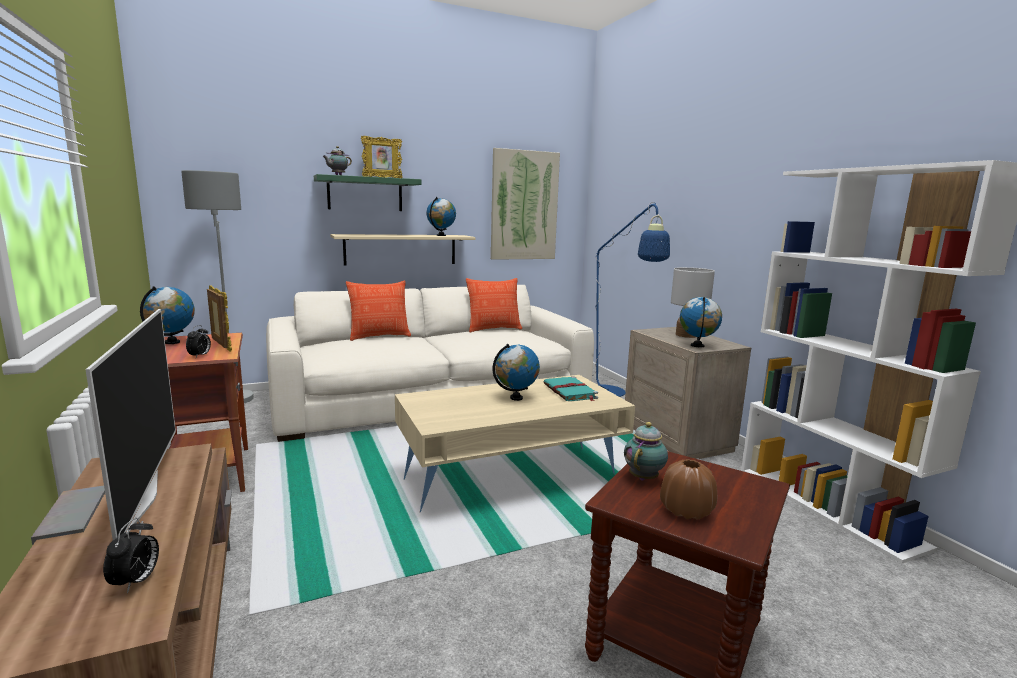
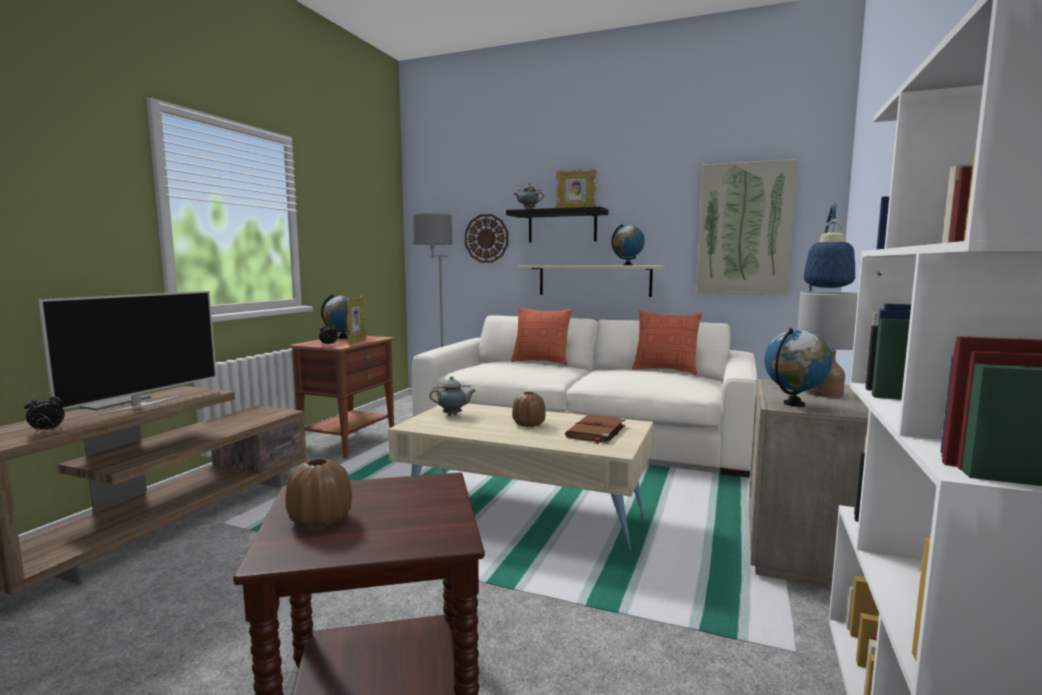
camera: 45 degrees right, 5 degrees down
green shelf [314,174,421,211] -> black shelf [506,206,609,242]
globe [493,344,540,401] -> brown vase [512,392,546,427]
turquoise book [544,376,598,401] -> brown book [565,415,626,444]
teapot [624,422,668,481] -> teapot moved to [429,376,476,415]
none -> wall clock [465,214,508,263]

